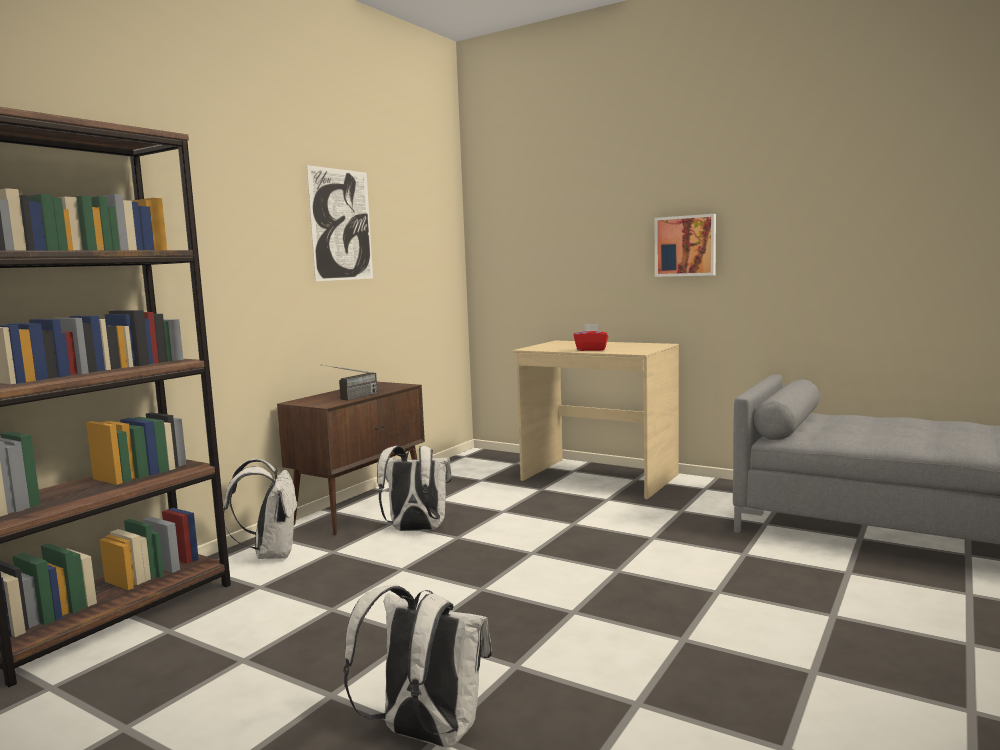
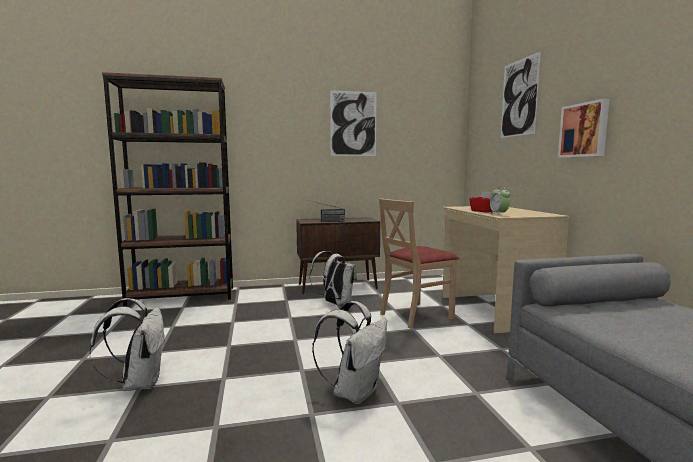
camera: 45 degrees right, 0 degrees up
white backpack [223,459,299,559] -> white backpack moved to [312,301,387,404]
none -> beige chair [379,198,459,329]
none -> alarm clock [489,186,510,216]
none -> picture [501,51,541,138]

